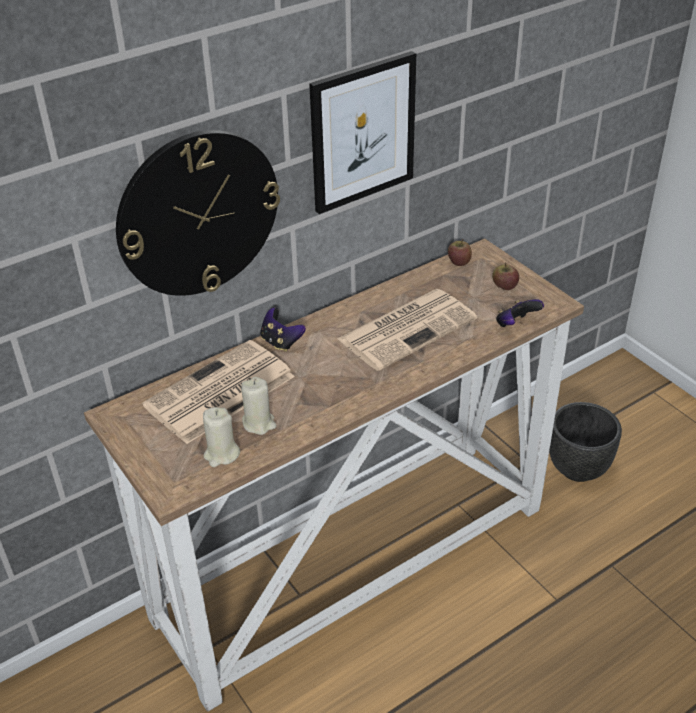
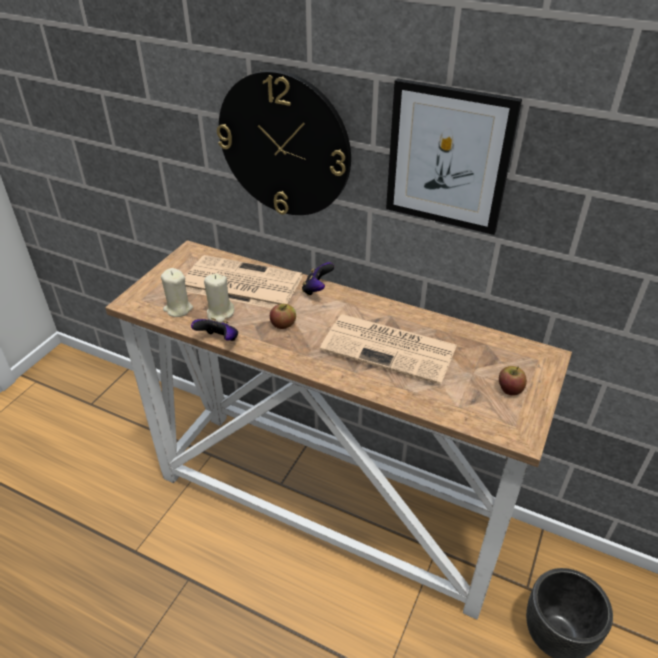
camera: 60 degrees right, 0 degrees up
apple [448,239,472,266] -> apple moved to [270,304,296,329]
game controller [496,299,544,327] -> game controller moved to [191,318,238,341]

